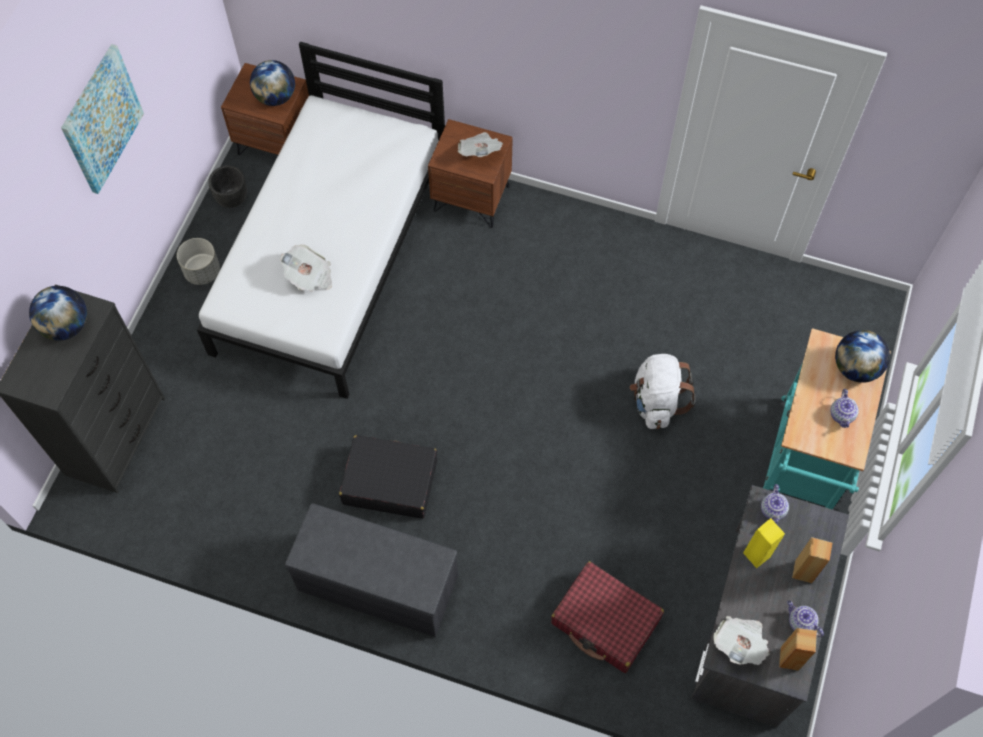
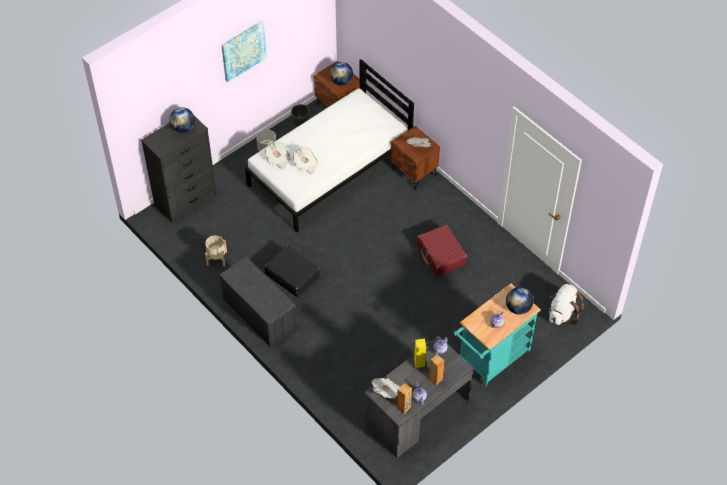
camera: 30 degrees right, 10 degrees down
red suitcase [551,561,664,673] -> red suitcase moved to [417,225,467,276]
white backpack [629,354,696,429] -> white backpack moved to [549,284,584,325]
none -> beige planter [205,235,227,266]
none -> newspaper [265,142,291,169]

